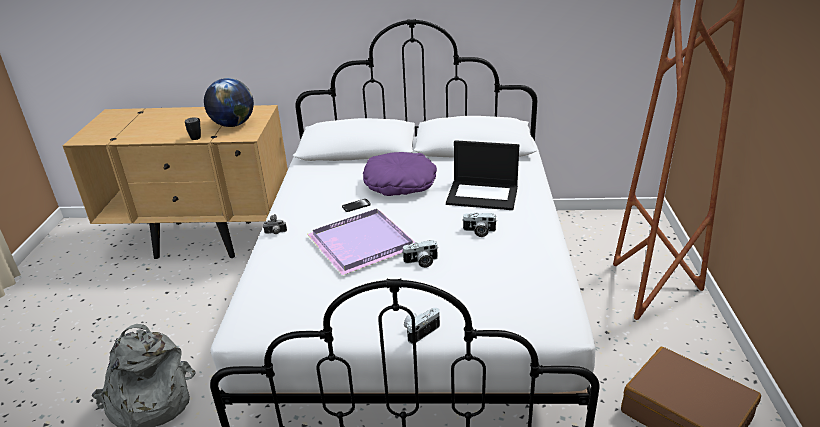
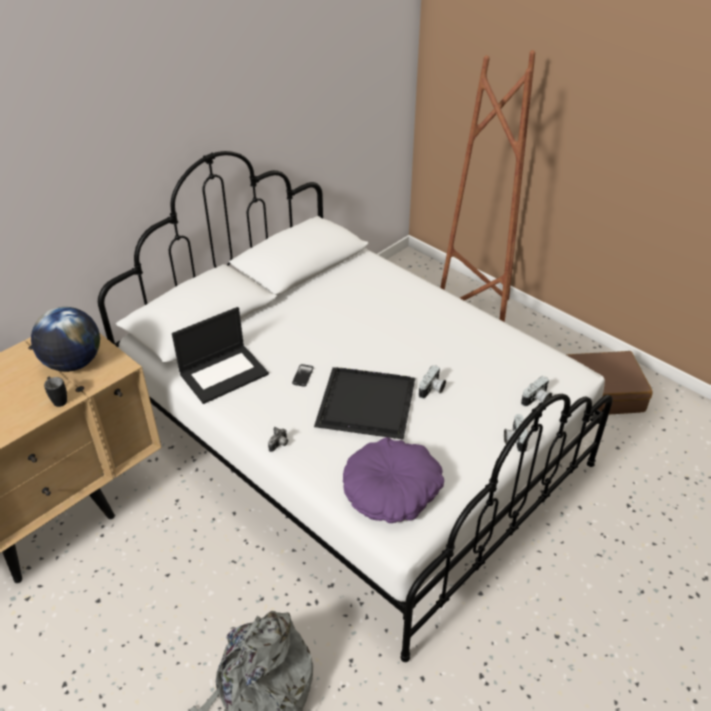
camera: 50 degrees left, 10 degrees up
purple tray [307,209,416,275] -> black tray [314,367,415,440]
purple pillow [363,152,437,196] -> purple pillow moved to [343,437,444,523]
laptop [446,140,519,210] -> laptop moved to [172,307,269,404]
camera [463,213,497,237] -> camera moved to [521,376,552,406]

